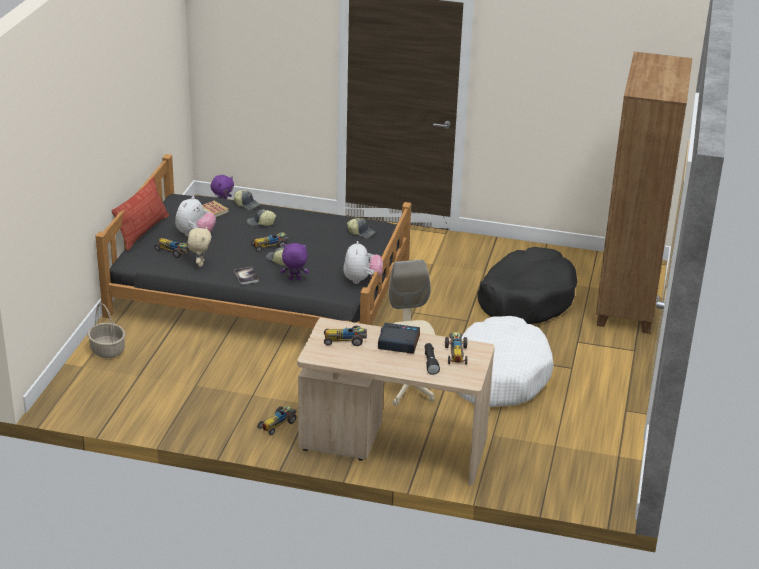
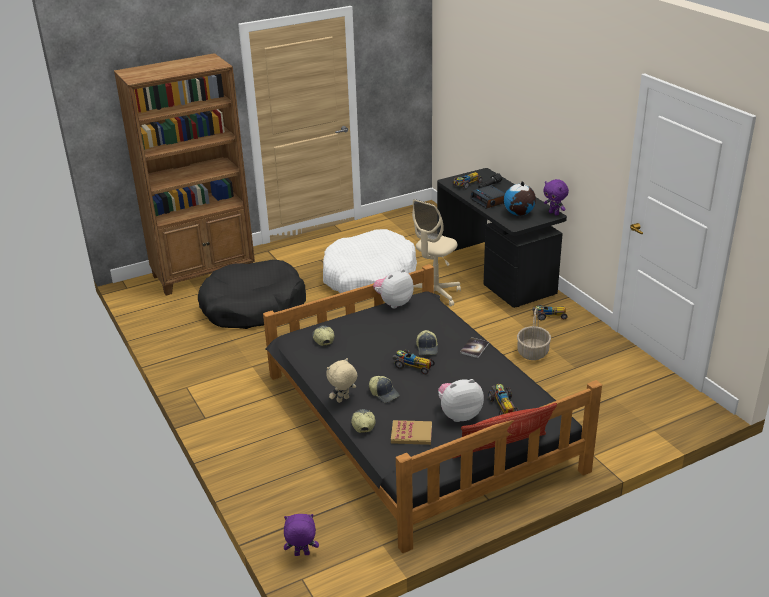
camera: 130 degrees left, 0 degrees up
basket [88,303,125,358] -> basket moved to [517,308,551,360]
beige plush toy [187,227,211,267] -> beige plush toy moved to [326,358,358,403]
purple plush toy [281,243,309,280] -> purple plush toy moved to [543,179,569,216]
beige desk [297,318,495,485] -> black desk [437,168,567,308]
toy car [324,326,367,346] -> globe [504,181,536,216]

